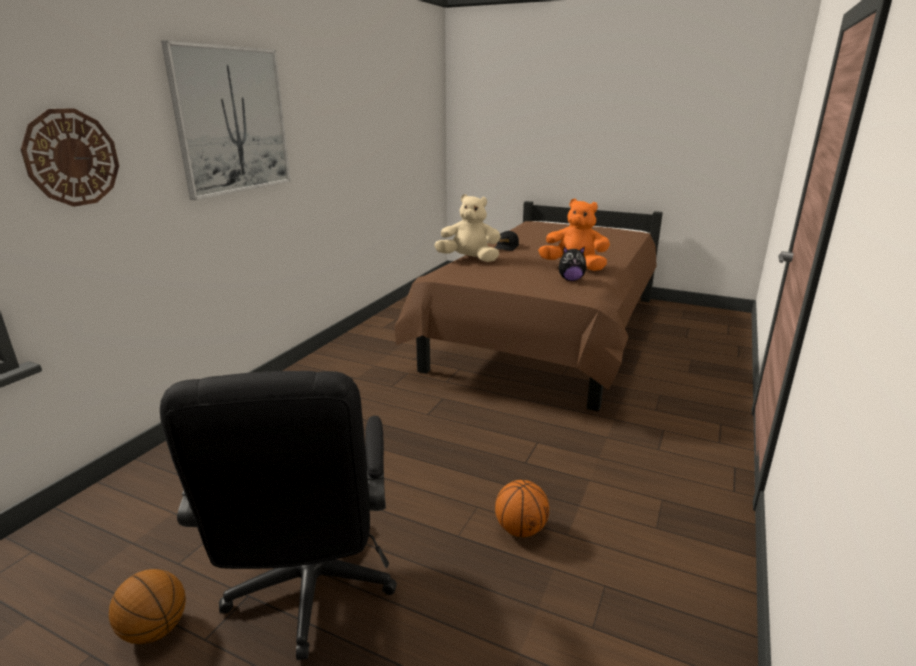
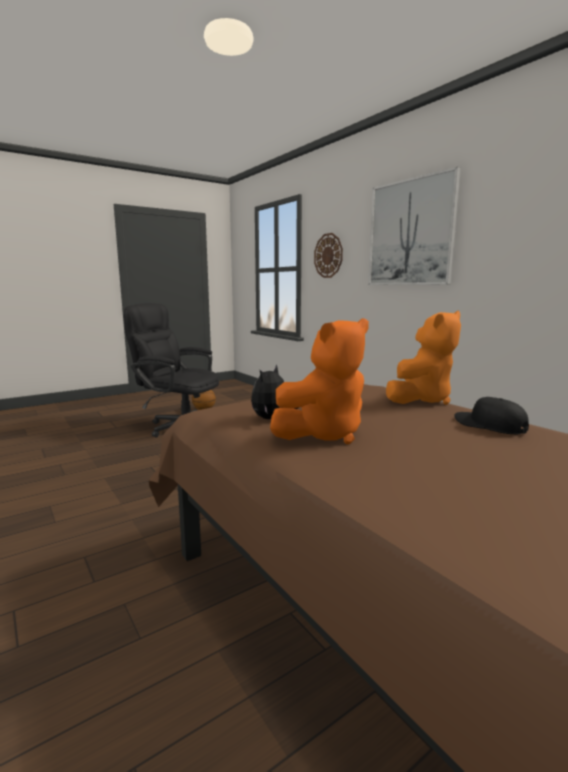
camera: 120 degrees right, 10 degrees down
beige plush toy [434,194,501,262] -> orange plush toy [386,311,461,405]
basketball [495,480,549,537] -> none

